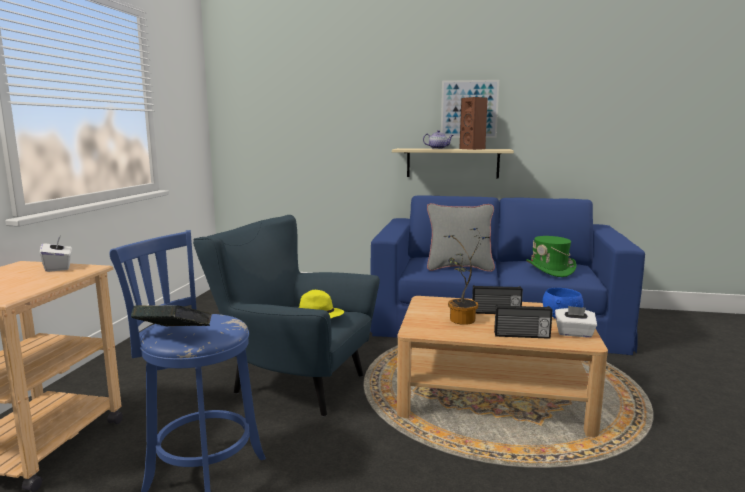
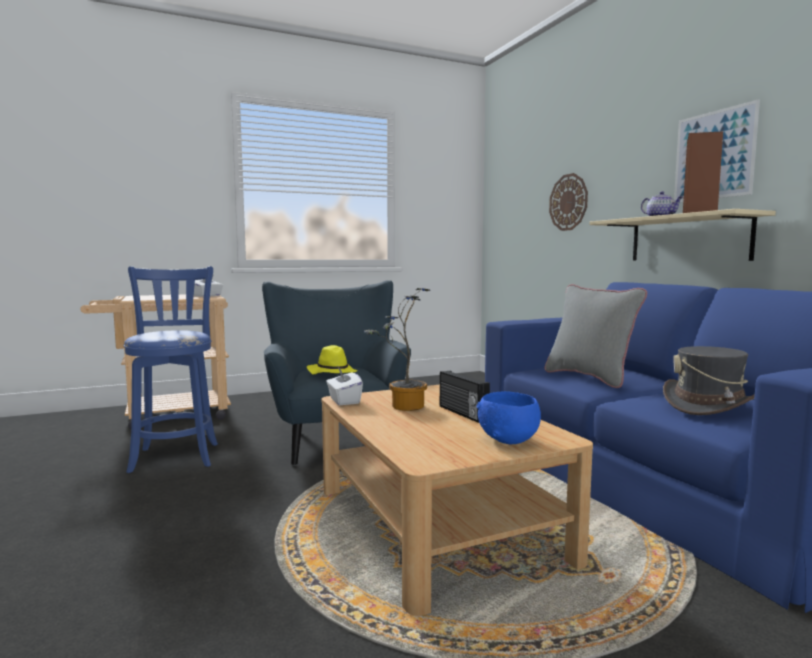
camera: 55 degrees right, 5 degrees down
book [131,305,212,326] -> none
radio [494,305,553,339] -> none
green hat [526,236,576,277] -> grey hat [663,346,755,415]
white tissue box [555,306,597,338] -> white tissue box moved to [326,367,363,405]
none -> wall clock [549,173,588,231]

